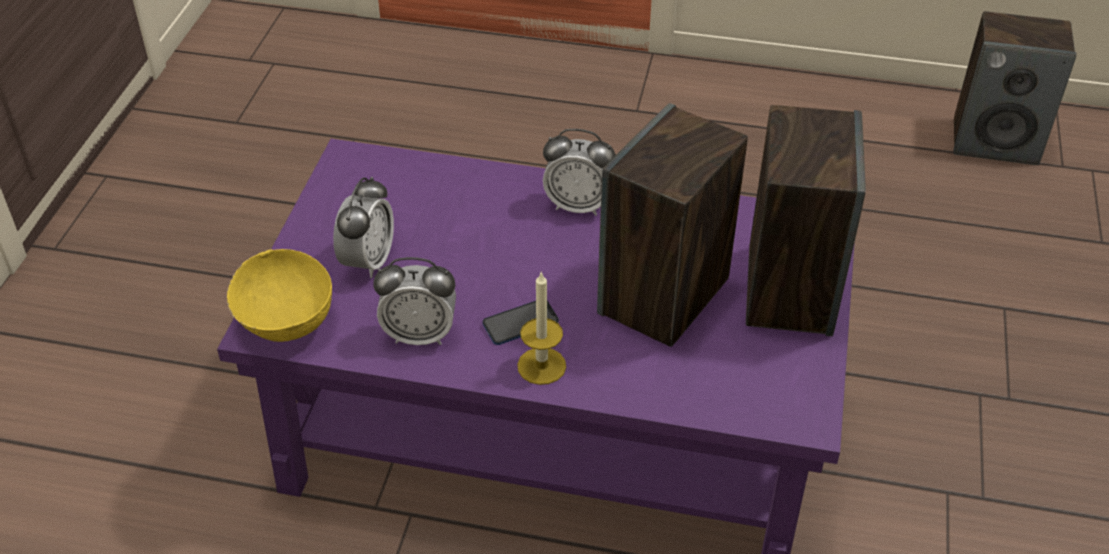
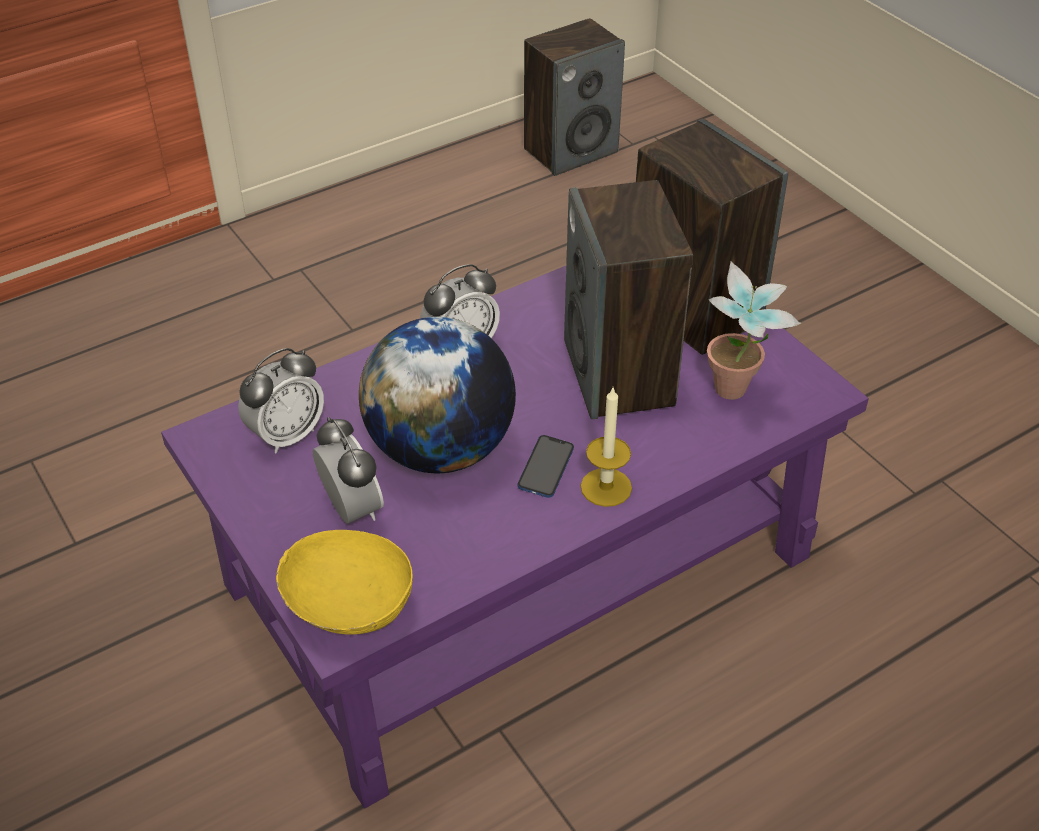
camera: 45 degrees left, 0 degrees up
alarm clock [373,257,456,345] -> alarm clock moved to [238,348,324,454]
none -> globe [359,317,516,473]
none -> potted plant [707,262,802,400]

